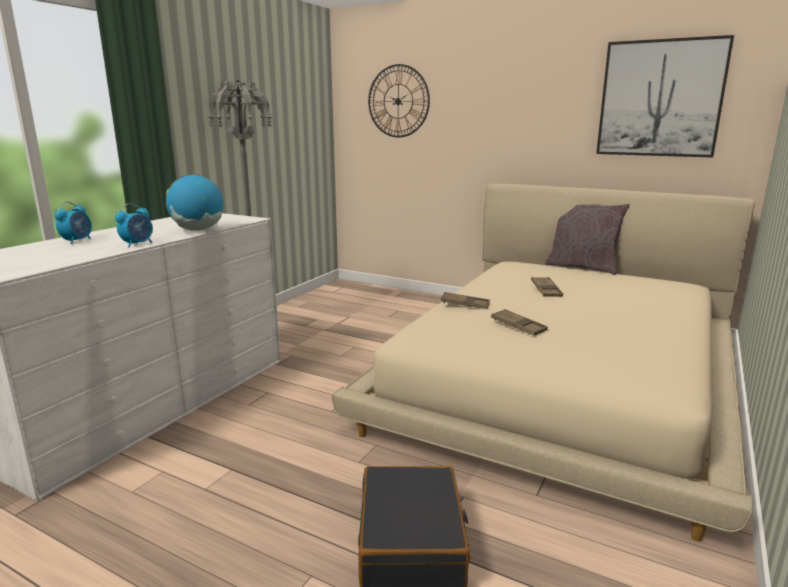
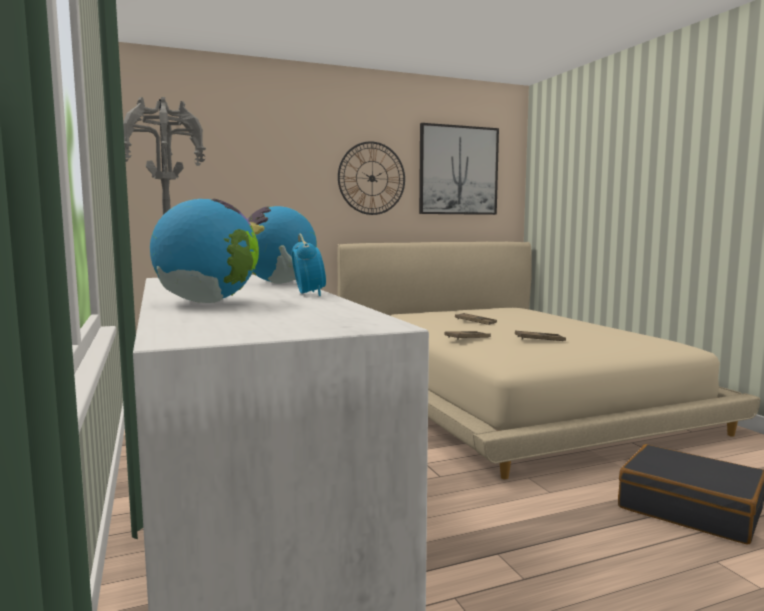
camera: 50 degrees left, 10 degrees down
alarm clock [54,201,92,244] -> globe [150,199,259,303]
wall clock [368,64,430,138] -> wall clock moved to [338,141,405,215]
grey pillow [545,204,630,275] -> none

